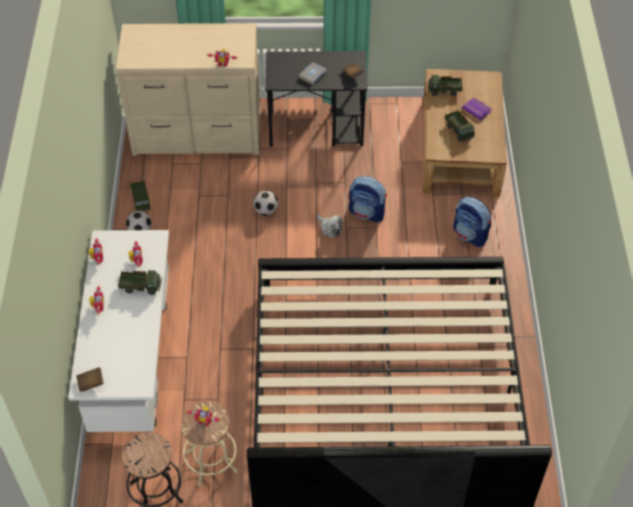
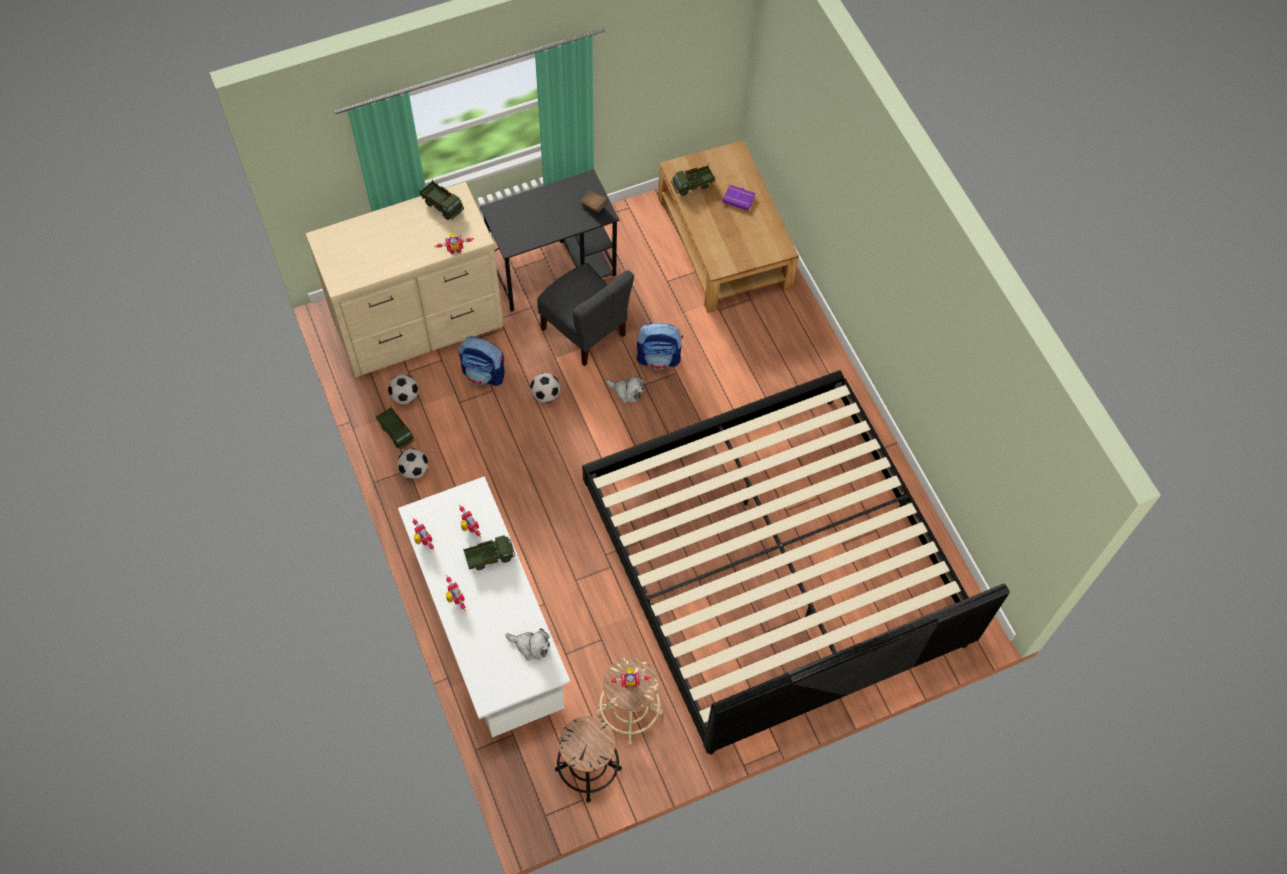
camera: 25 degrees left, 10 degrees up
brown book [76,367,104,392] -> none
grey book [299,62,327,85] -> none
toy truck [445,110,475,141] -> toy truck moved to [419,180,464,220]
backpack [453,197,491,247] -> backpack moved to [459,336,505,386]
none -> football [388,374,418,404]
none -> plush toy [505,628,550,661]
none -> grey chair [537,263,634,366]

